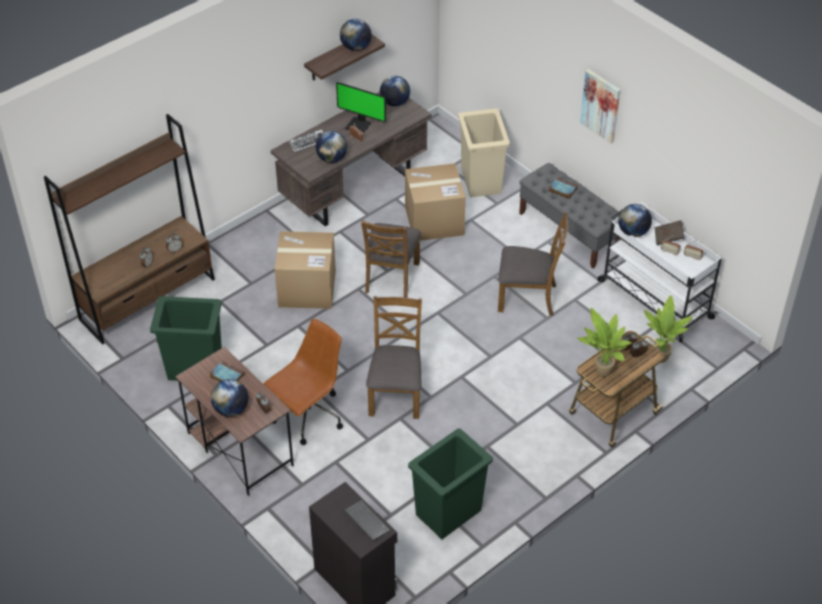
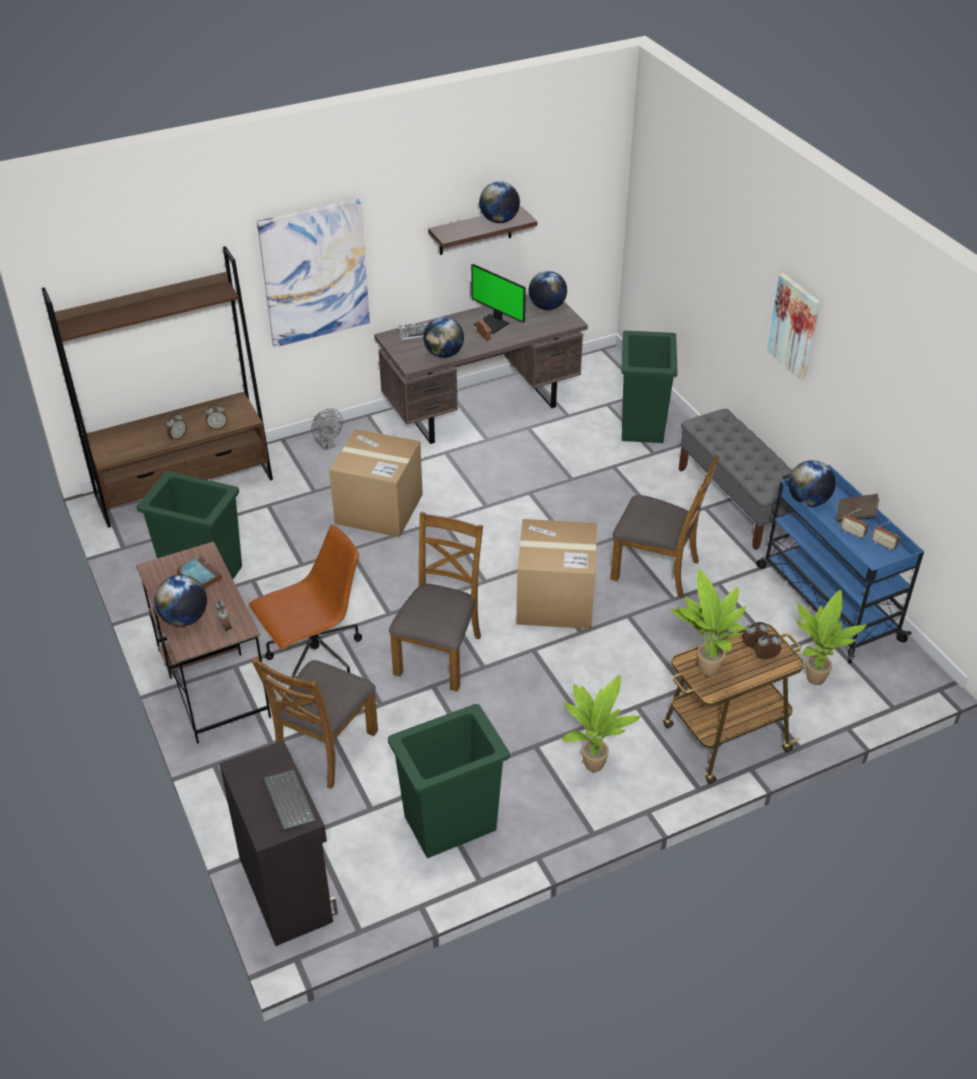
camera: 15 degrees right, 5 degrees down
brown chair [361,220,421,298] -> brown chair moved to [252,657,378,789]
cardboard box [405,163,466,241] -> cardboard box moved to [516,519,597,629]
beige trash can [458,109,510,197] -> green trash can [622,331,677,443]
book [549,177,578,199] -> none
white cart [598,202,722,342] -> blue cart [756,465,924,663]
none -> picture [257,198,370,348]
none -> grey fan [311,409,343,450]
none -> potted plant [562,675,641,772]

